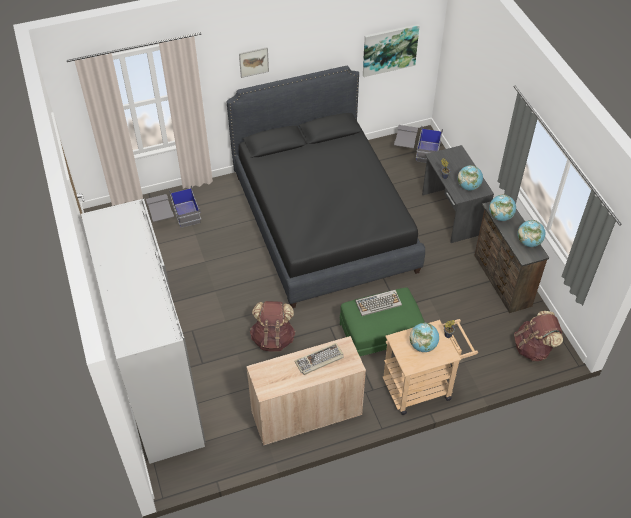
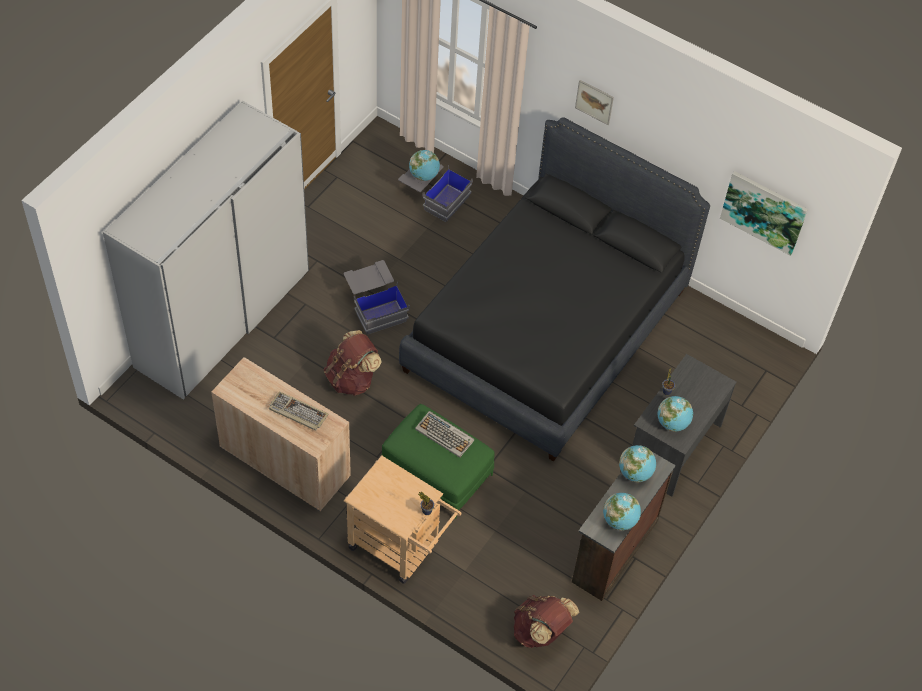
camera: 50 degrees right, 5 degrees up
grey storage box [394,125,443,163] -> grey storage box moved to [343,260,410,335]
globe [410,323,439,352] -> globe moved to [409,150,440,181]

